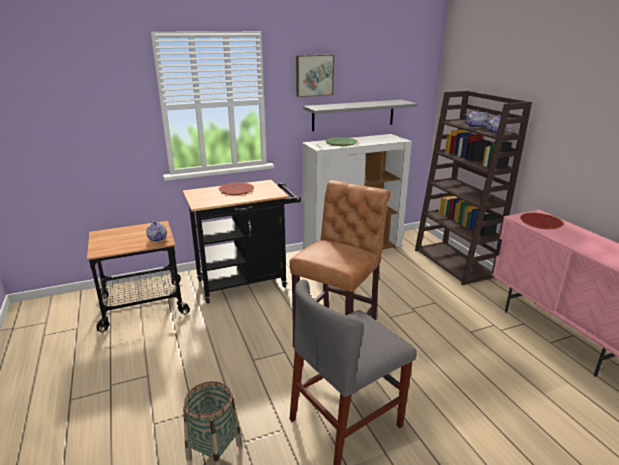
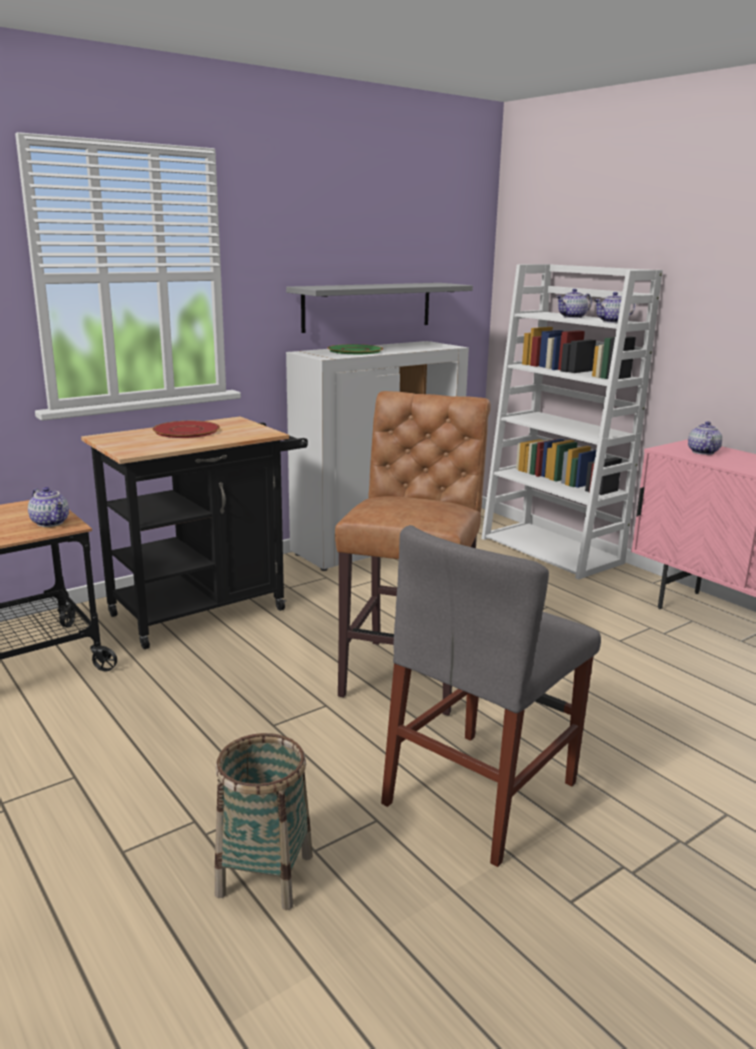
camera: 15 degrees left, 5 degrees down
picture [296,54,334,97] -> none
brown bookcase [415,91,532,285] -> white bookcase [481,264,663,580]
red plate [520,213,564,229] -> teapot [688,421,722,455]

